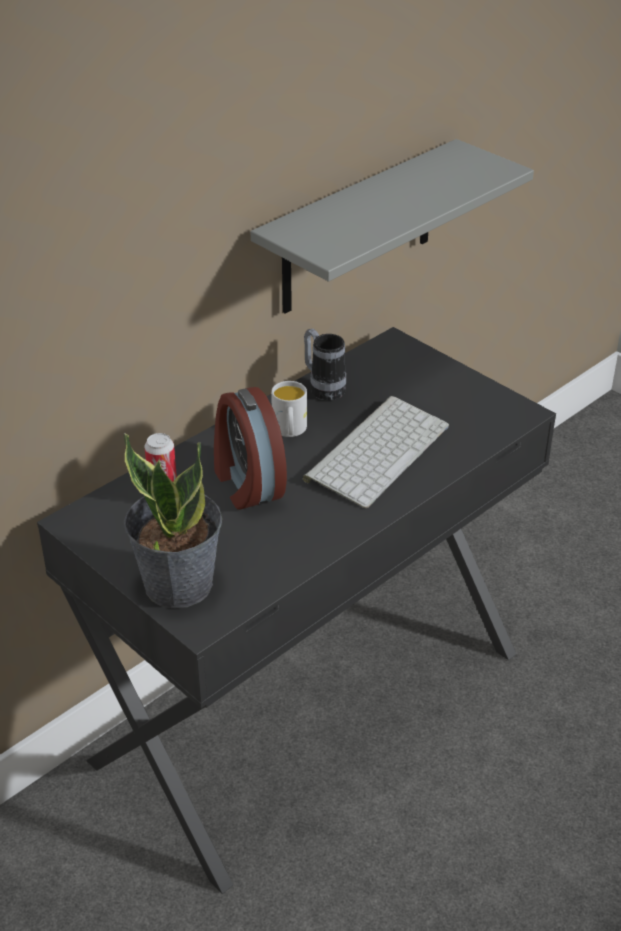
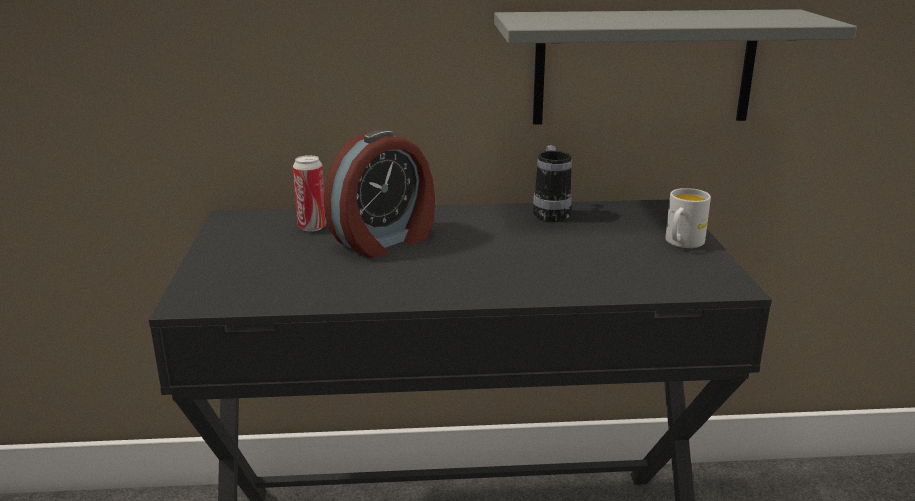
camera: 40 degrees right, 15 degrees down
potted plant [123,433,222,608] -> none
alarm clock [214,387,287,509] -> alarm clock turned 150 degrees counterclockwise [324,129,435,258]
white mug [271,381,307,437] -> white mug moved to [665,188,711,248]
keyboard [303,396,449,508] -> none

